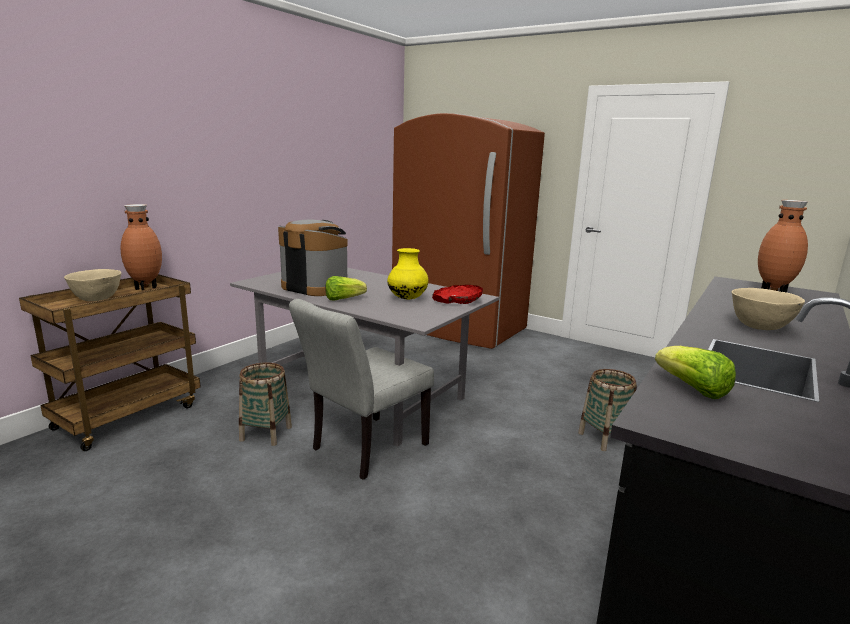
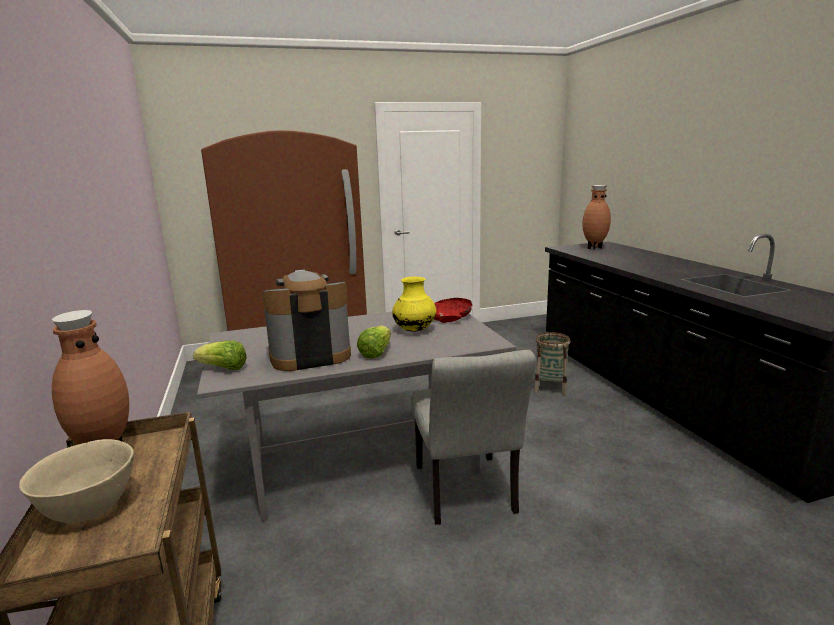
camera: 50 degrees left, 0 degrees up
basket [239,363,292,446] -> none
lettuce [655,346,736,399] -> lettuce moved to [193,340,247,370]
beige bowl [732,288,805,330] -> none

